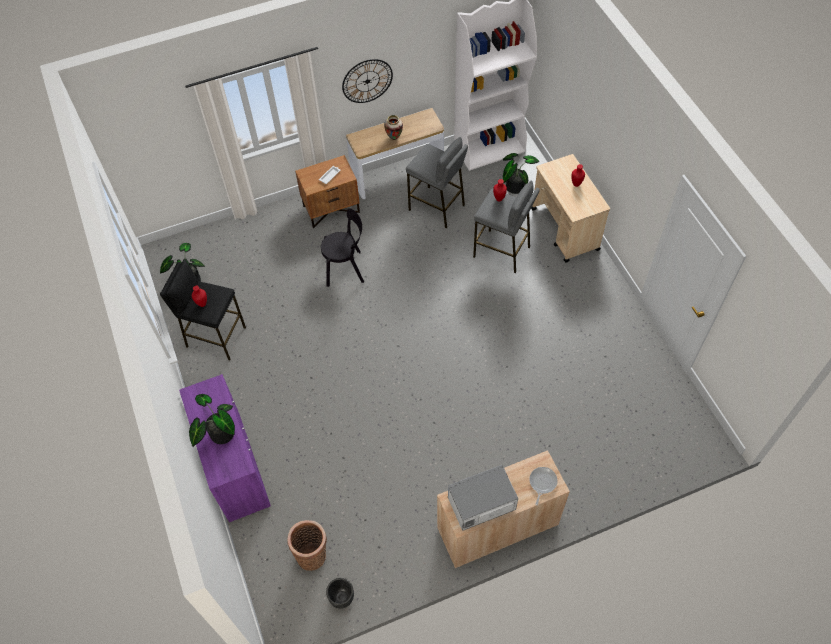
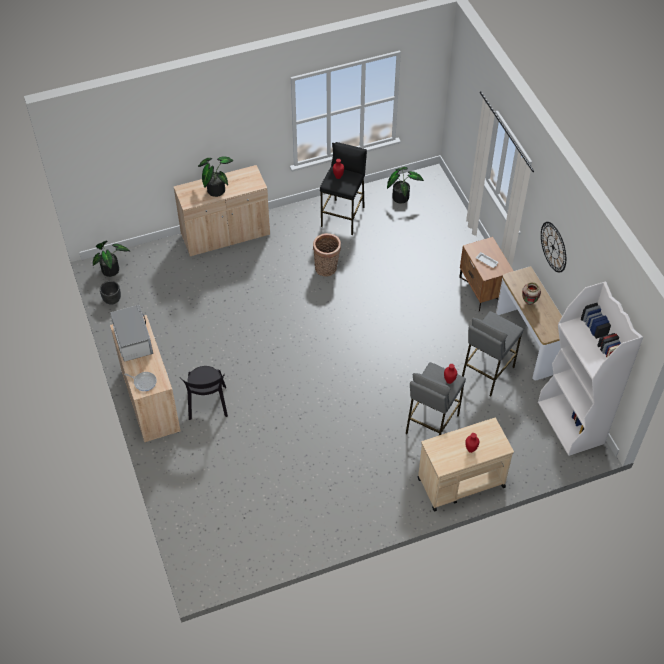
camera: 90 degrees right, 5 degrees down
purple cabinet [179,374,271,522] -> beige cabinet [174,165,270,256]
basket [287,520,327,571] -> basket moved to [313,233,341,277]
black chair [321,208,364,287] -> black chair moved to [182,366,228,420]
potted plant [503,153,540,194] -> potted plant moved to [93,241,130,277]

